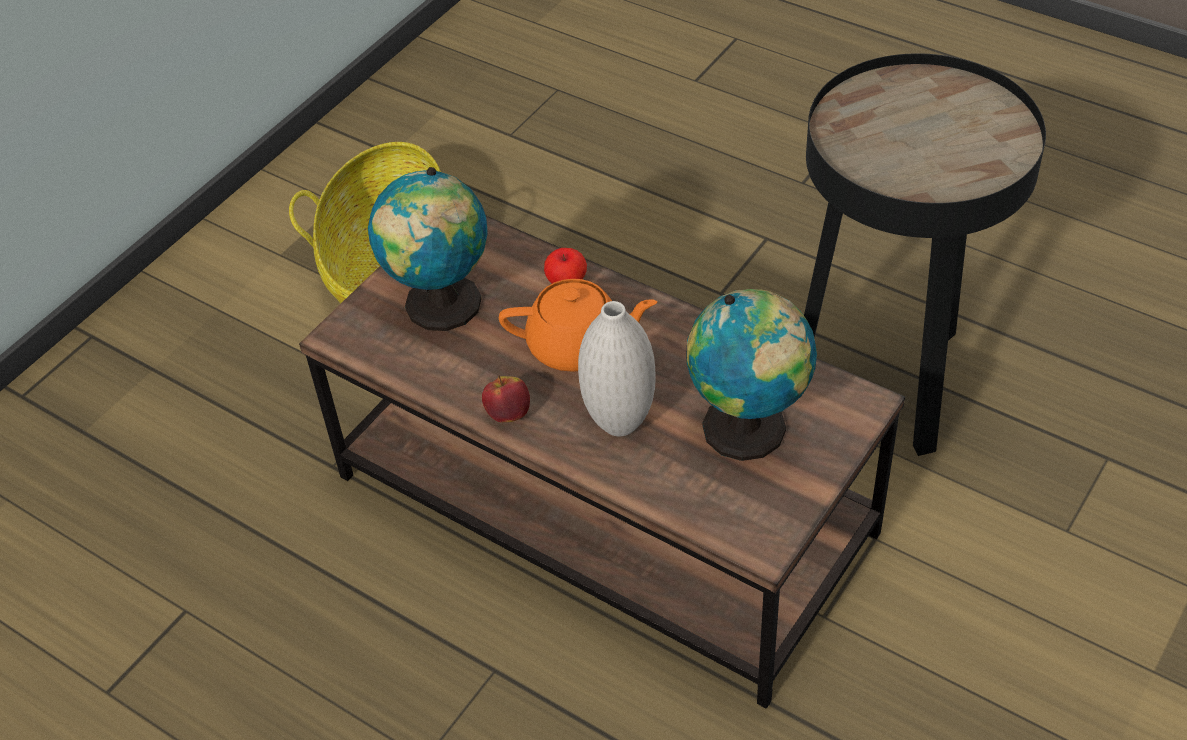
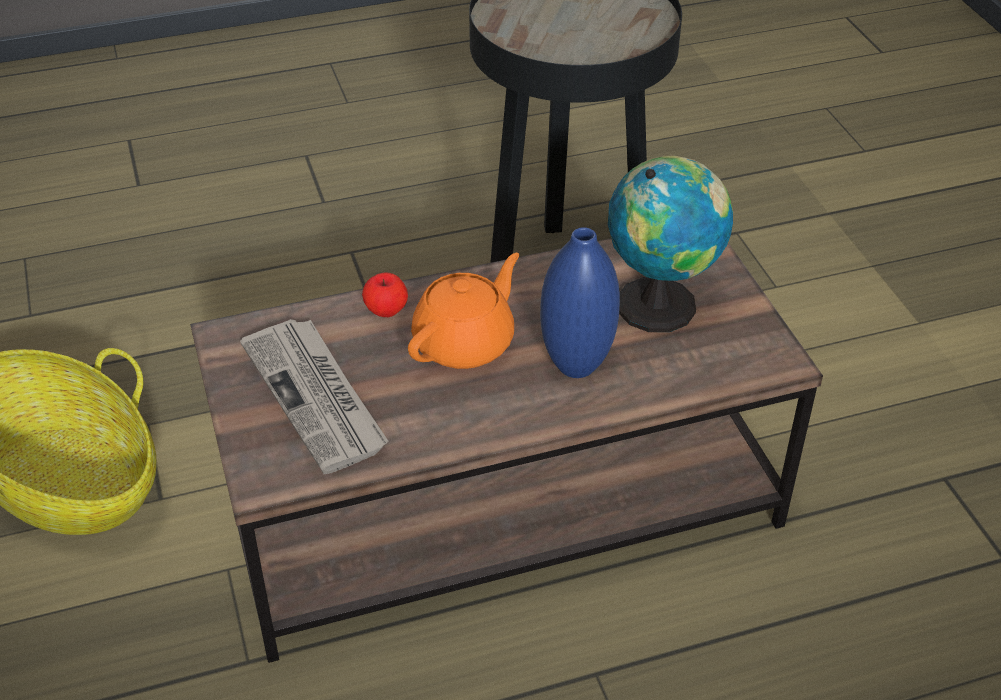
camera: 55 degrees left, 5 degrees down
globe [368,167,488,331] -> newspaper [240,319,389,474]
apple [482,375,530,422] -> none
white vase [578,301,656,436] -> blue vase [540,227,620,378]

